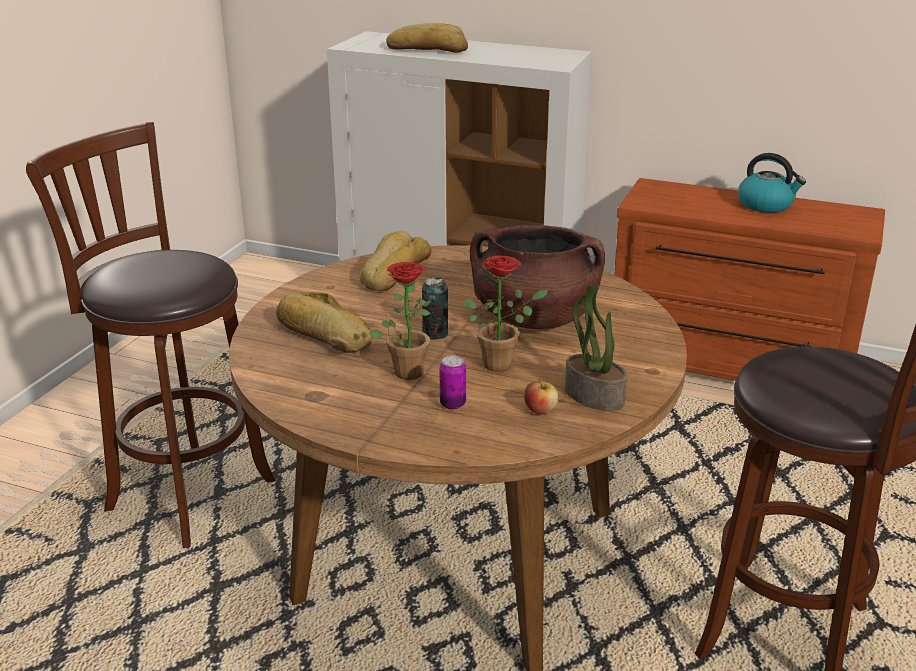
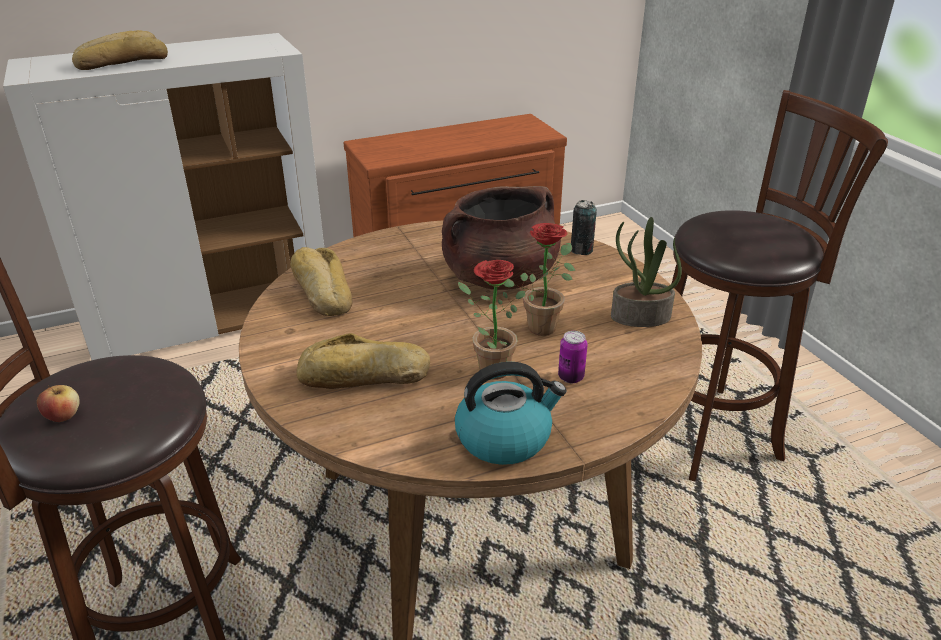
camera: 45 degrees left, 5 degrees up
can [422,277,448,340] -> can moved to [571,200,597,255]
apple [524,379,558,414] -> apple moved to [37,385,80,422]
kettle [738,153,806,213] -> kettle moved to [455,362,567,465]

